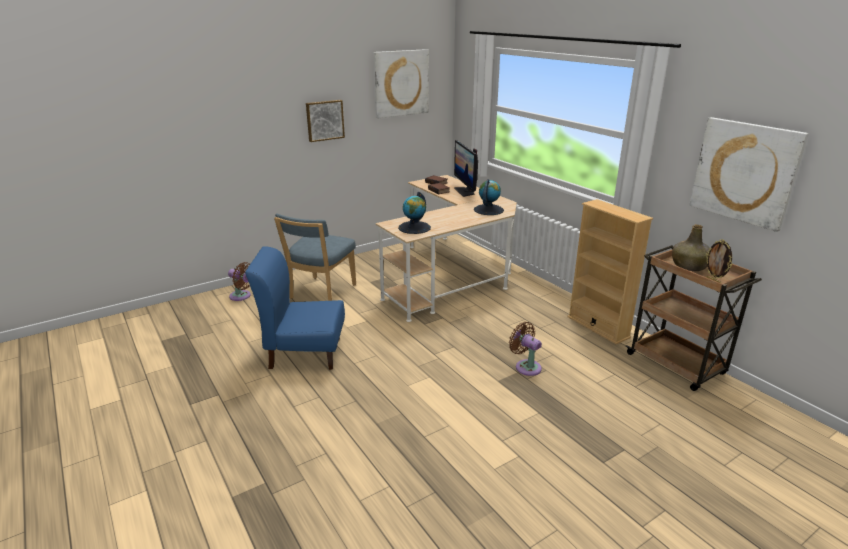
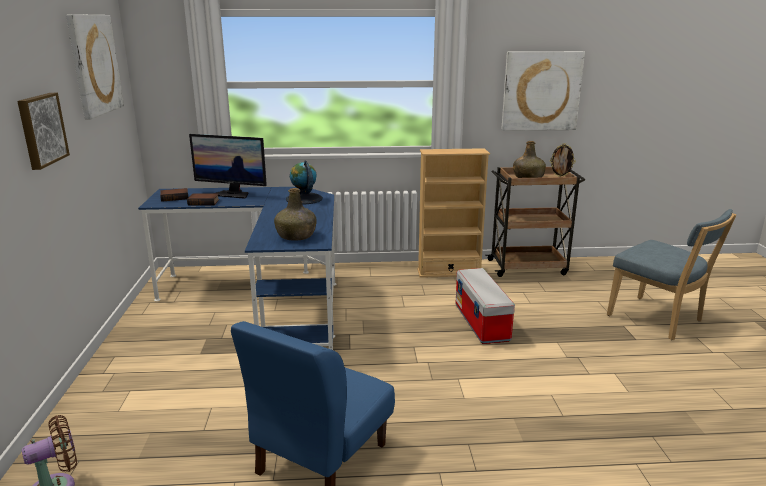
camera: 60 degrees left, 5 degrees down
blue chair [274,213,356,301] -> blue chair moved to [607,209,736,340]
beige desk [376,175,517,322] -> blue desk [138,187,337,350]
globe [398,192,431,234] -> green bottle [274,188,317,241]
brown fan [509,322,542,376] -> storage box [455,268,515,344]

